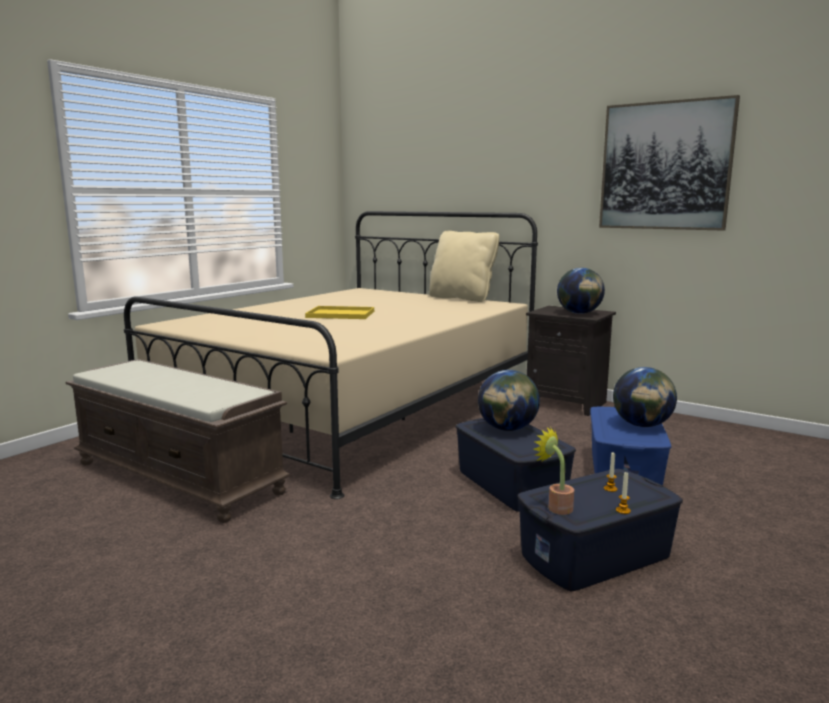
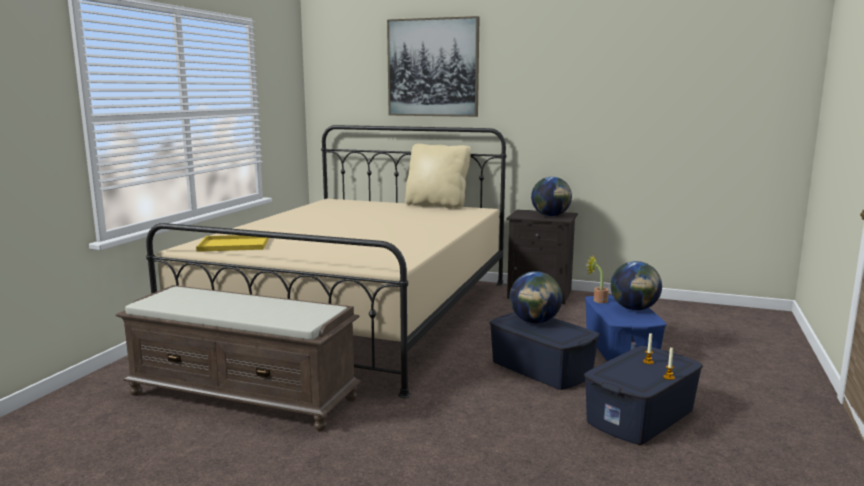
camera: 15 degrees left, 0 degrees up
yellow tray [305,306,374,319] -> yellow tray moved to [196,235,269,252]
potted plant [533,427,574,515] -> potted plant moved to [587,254,609,303]
picture [599,95,740,231] -> picture moved to [387,16,480,117]

